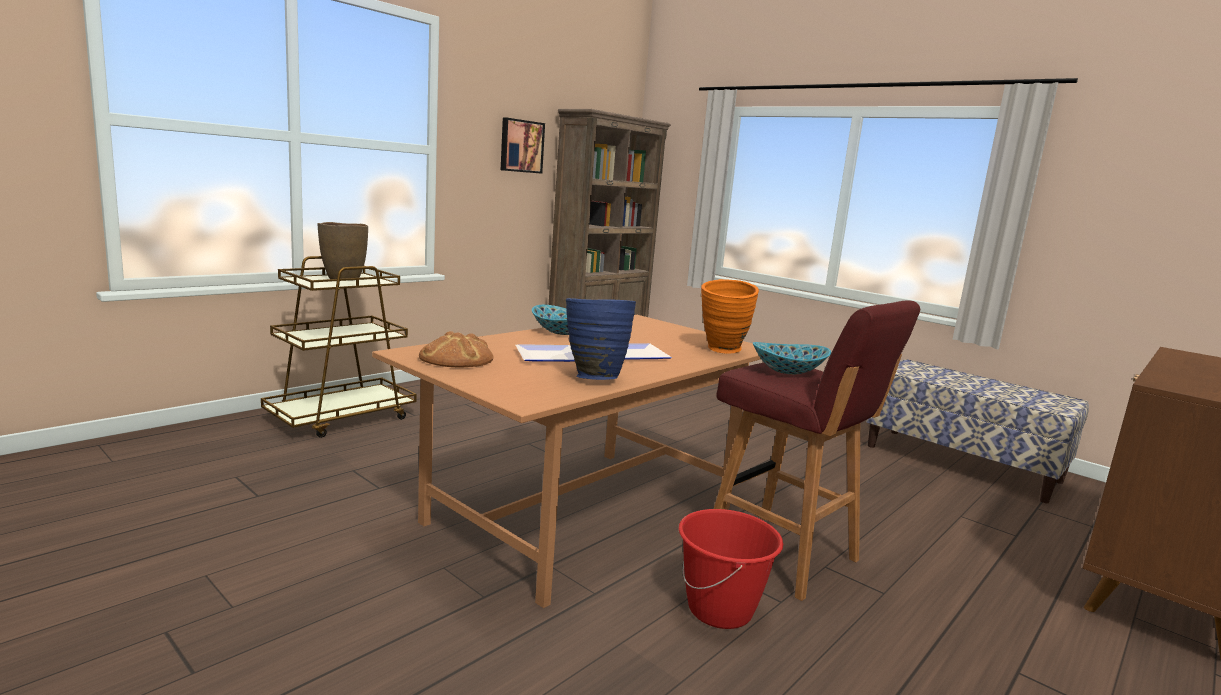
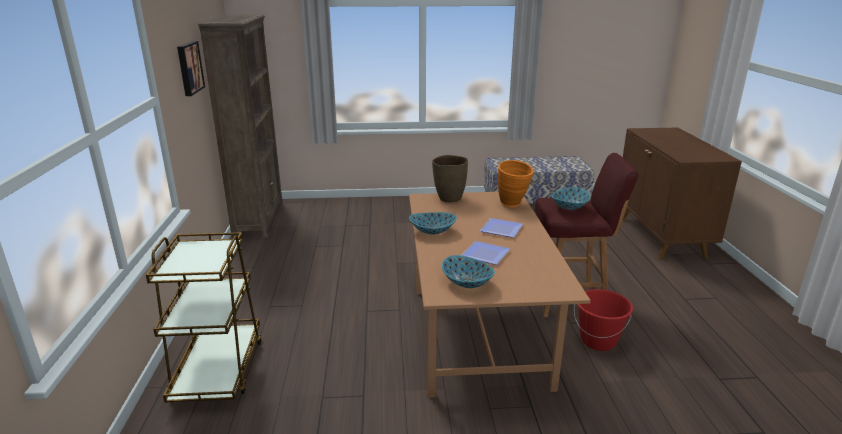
camera: 45 degrees left, 10 degrees up
brown vase [318,222,368,281] -> brown vase moved to [432,155,468,202]
bread [419,331,494,367] -> bowl [442,255,495,288]
blue vase [565,298,636,380] -> none

